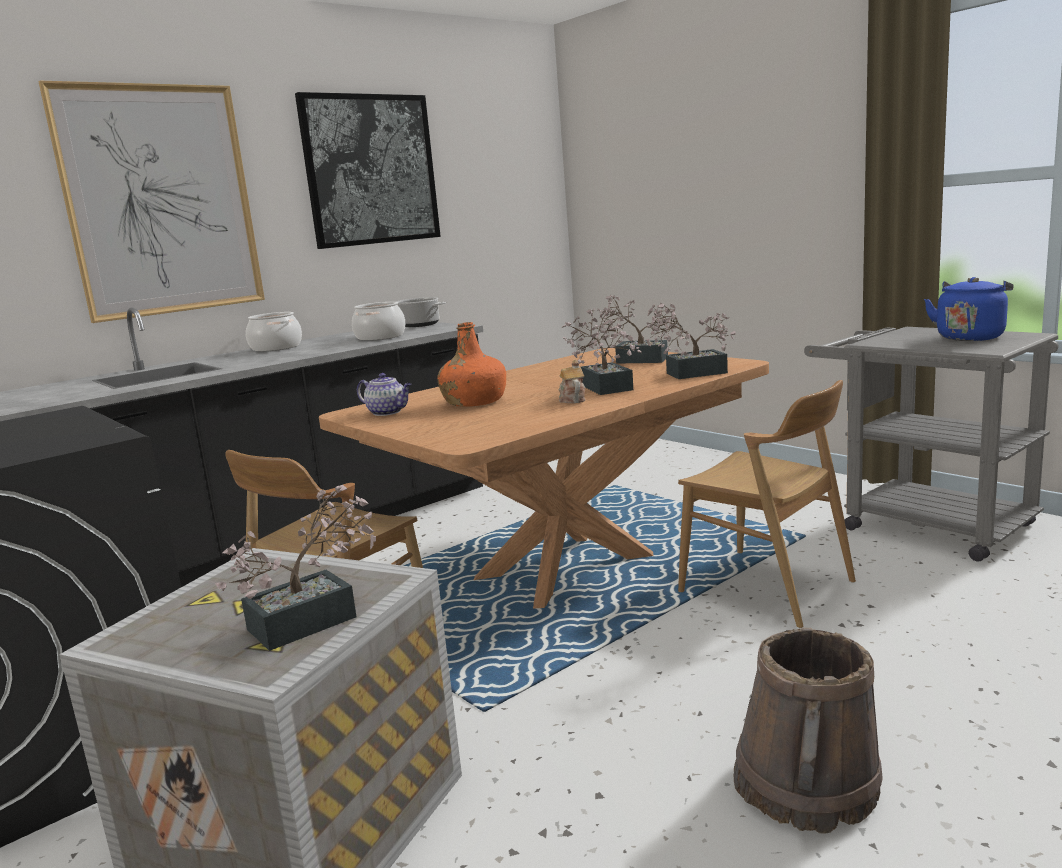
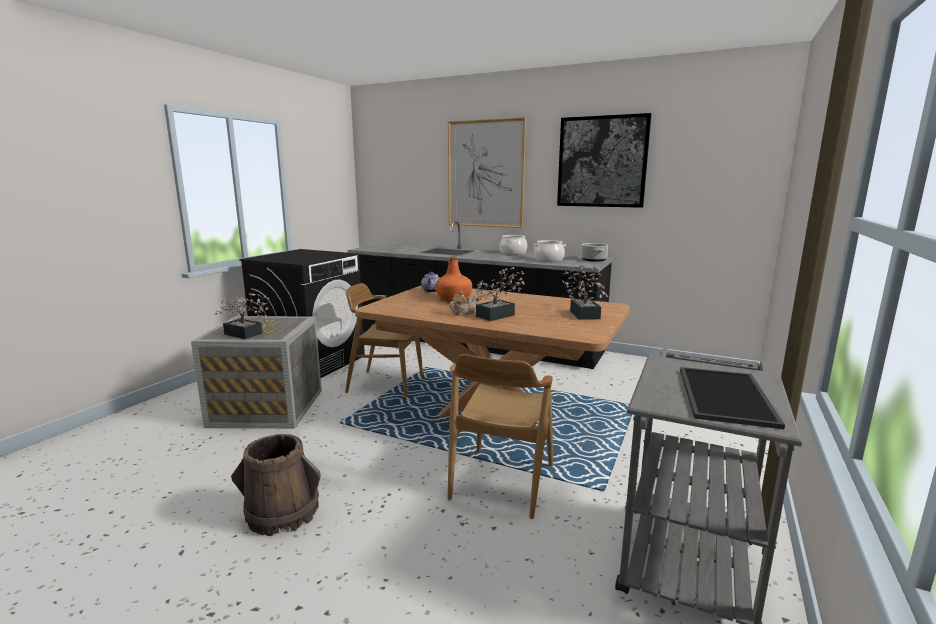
camera: 65 degrees right, 0 degrees up
potted plant [646,303,736,379] -> none
blue kettle [924,277,1014,341] -> tray [680,367,785,429]

